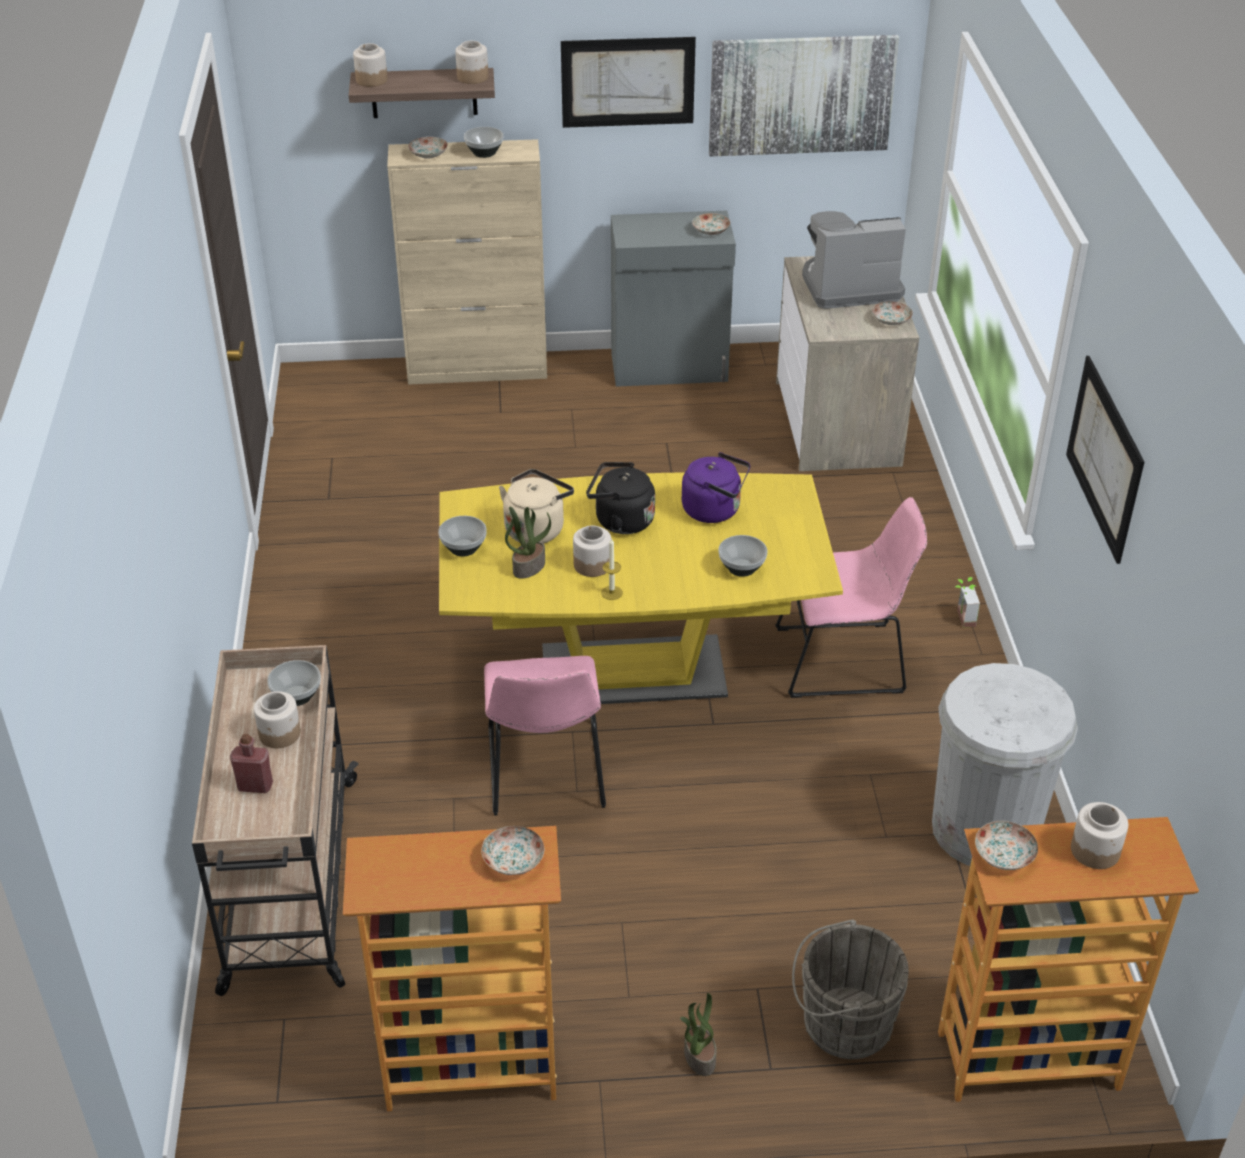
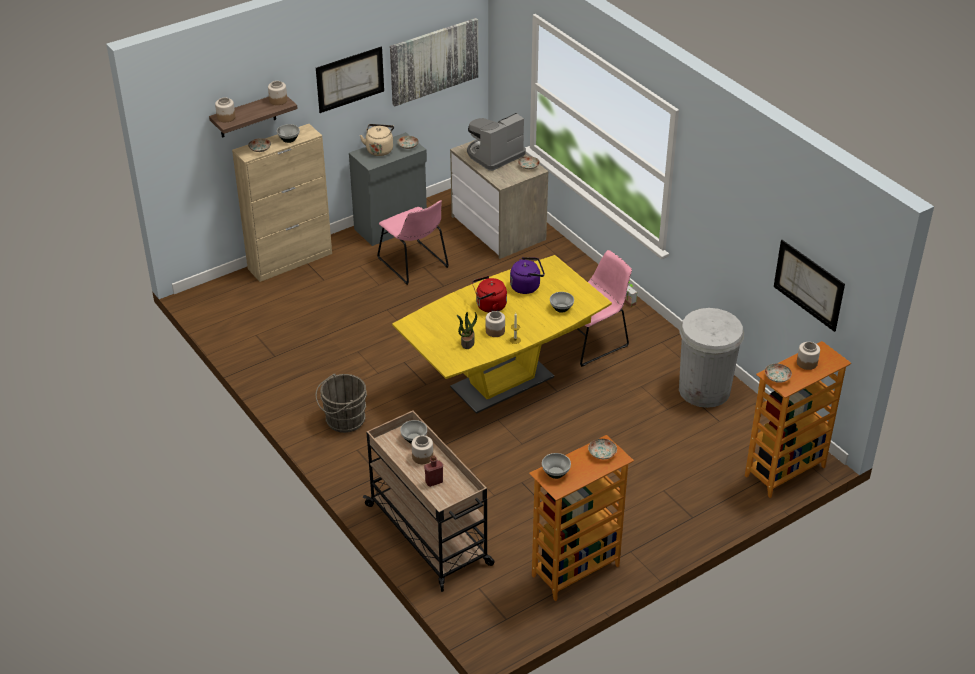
camera: 30 degrees left, 0 degrees up
bowl [438,516,487,556] -> bowl moved to [542,453,571,479]
pink chair [484,656,606,816] -> pink chair moved to [377,200,449,285]
beige kettle [499,469,574,543] -> beige kettle moved to [360,124,394,156]
black kettle [586,462,655,534] -> red kettle [472,276,507,313]
potted plant [680,993,717,1076] -> none
grey bucket [792,919,909,1059] -> grey bucket moved to [316,374,367,433]
picture [1066,356,1144,564] -> picture moved to [774,240,845,332]

